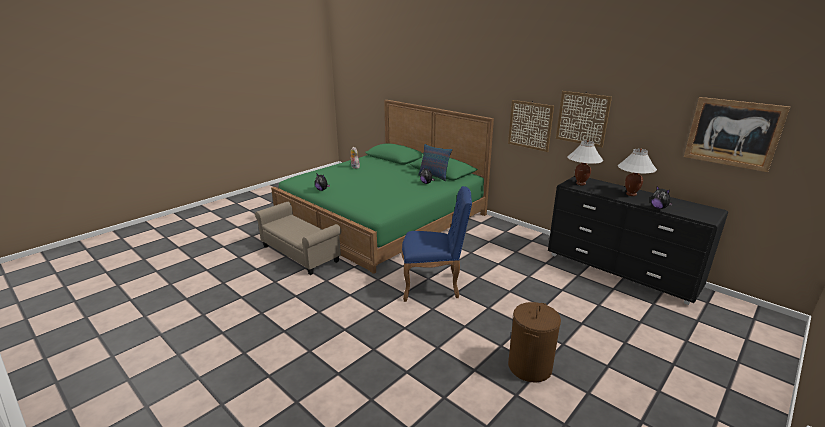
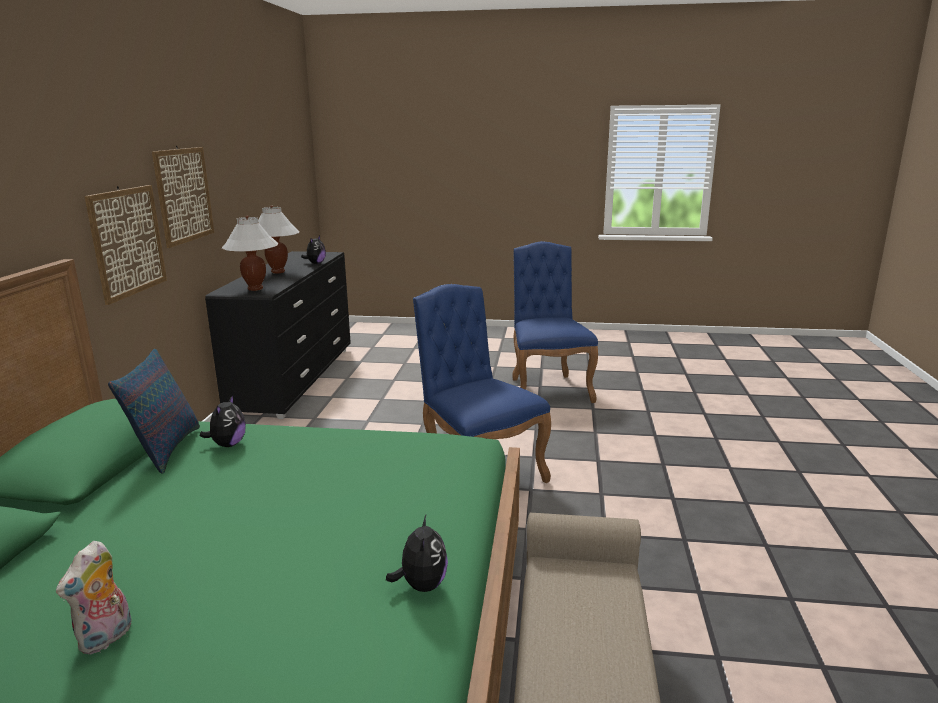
camera: 125 degrees left, 5 degrees down
brown laundry basket [508,302,561,383] -> blue chair [512,241,598,403]
picture [684,97,790,172] -> none

